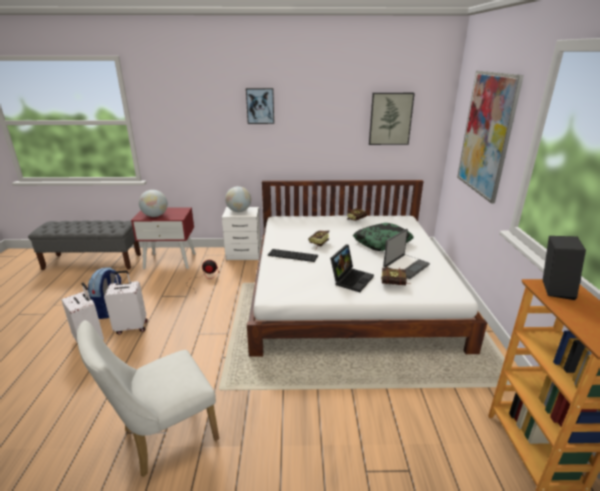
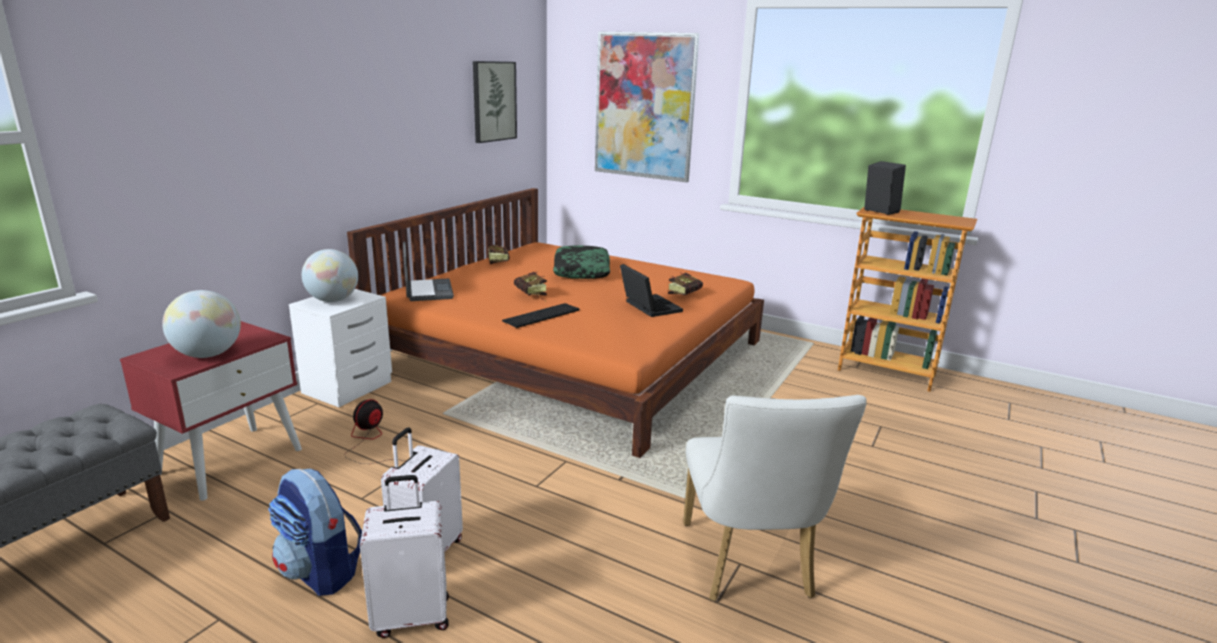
camera: 60 degrees left, 5 degrees down
picture [246,88,274,124] -> none
white bed [247,180,487,357] -> orange bed [347,188,764,458]
laptop [383,229,430,279] -> laptop moved to [403,242,454,301]

